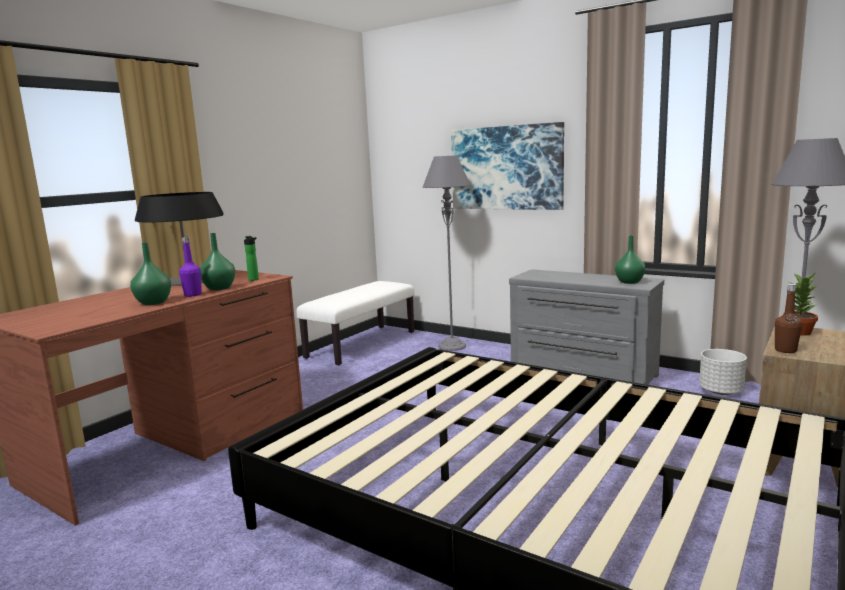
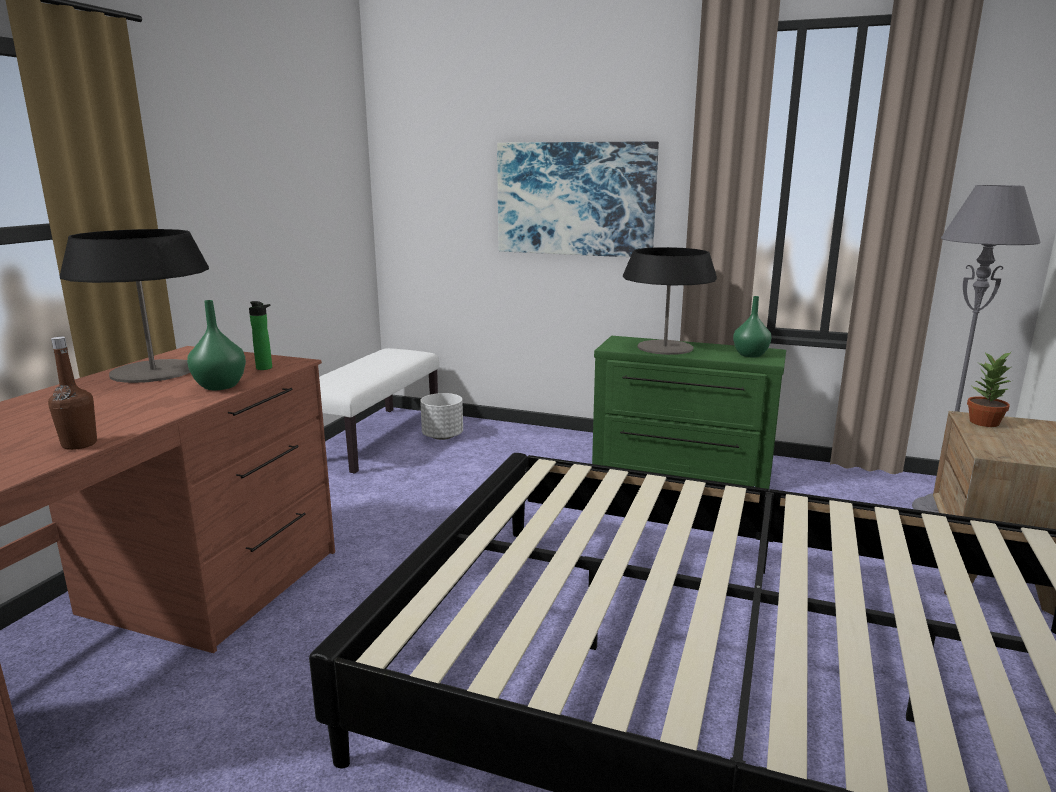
camera: 15 degrees left, 5 degrees up
green vase [130,242,171,305] -> none
purple bottle [179,237,202,297] -> none
grey floor lamp [423,155,470,351] -> none
grey dresser [509,269,664,385] -> green dresser [592,336,786,489]
white planter [699,349,747,395] -> white planter moved to [420,393,463,440]
brown bottle [775,284,802,353] -> brown bottle moved to [48,337,97,450]
none -> table lamp [623,247,717,355]

